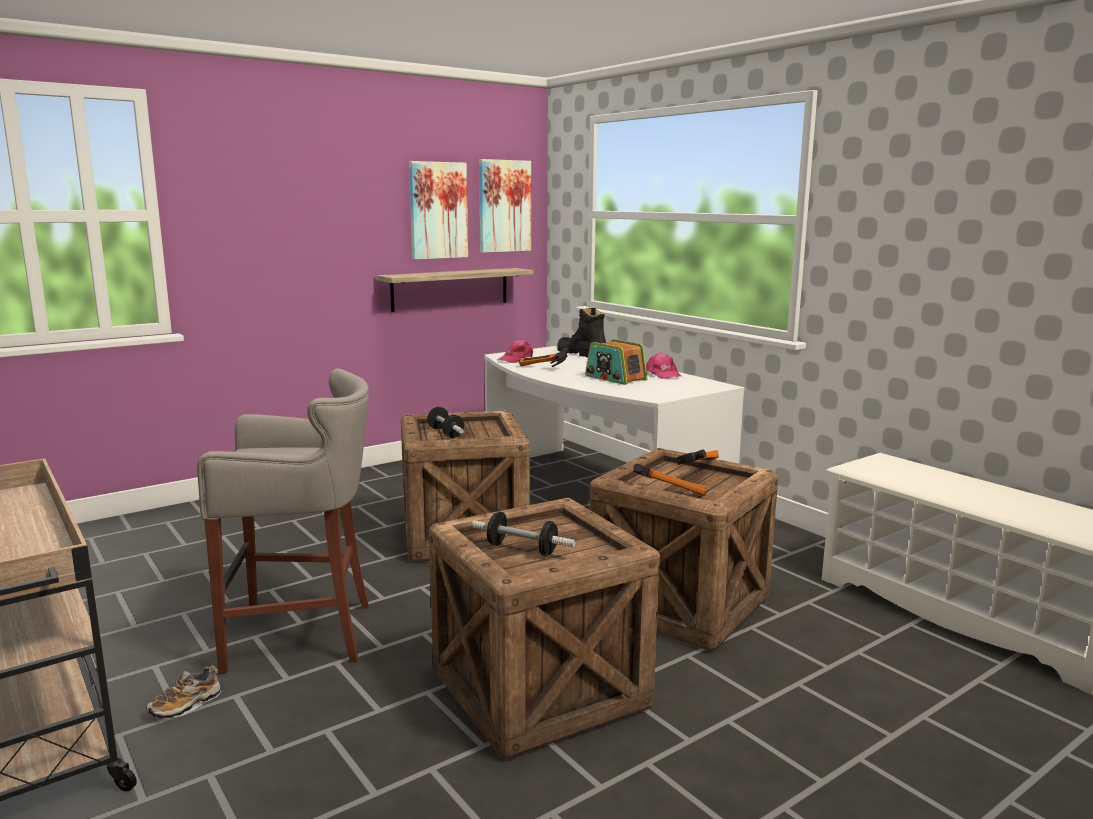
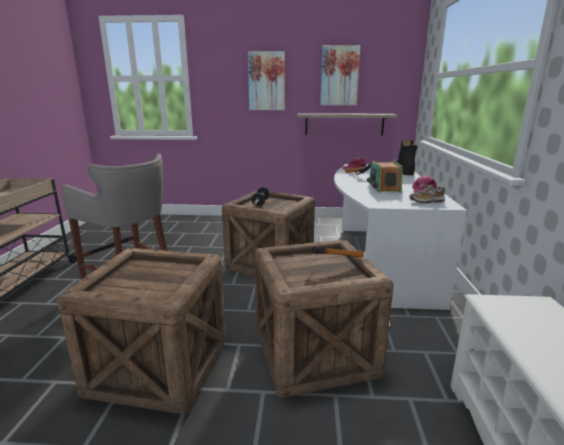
camera: 40 degrees right, 5 degrees up
shoe [146,665,221,719] -> shoe moved to [409,185,445,204]
dumbbell [472,512,575,556] -> none
picture [479,159,531,253] -> picture moved to [248,51,285,110]
hammer [633,464,708,496] -> none

